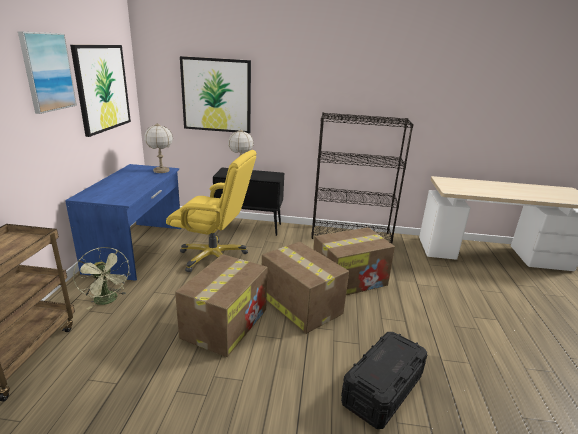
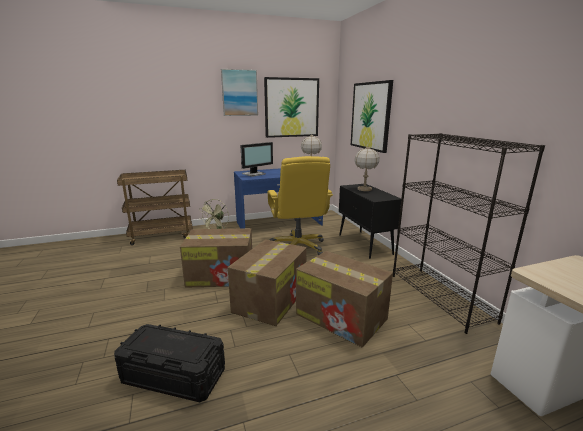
camera: 65 degrees right, 5 degrees down
none -> monitor [240,142,273,177]

